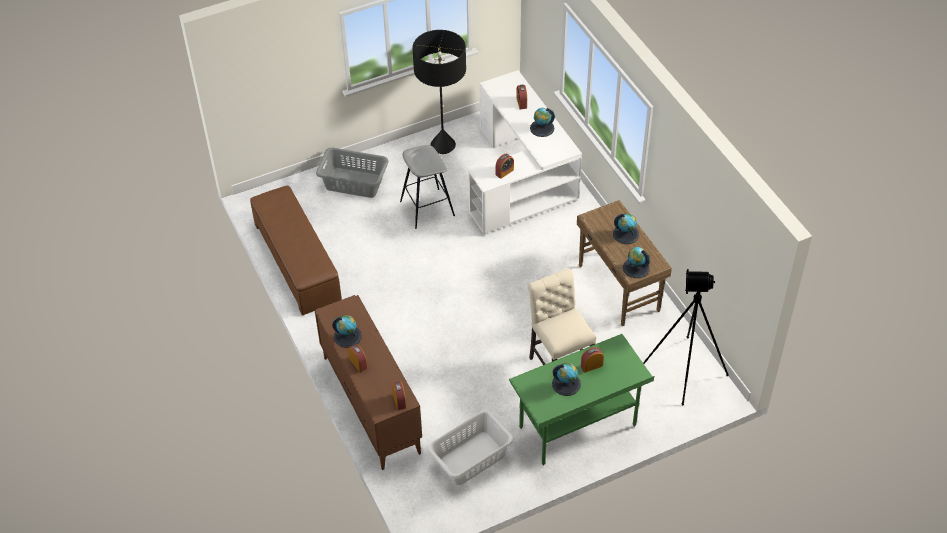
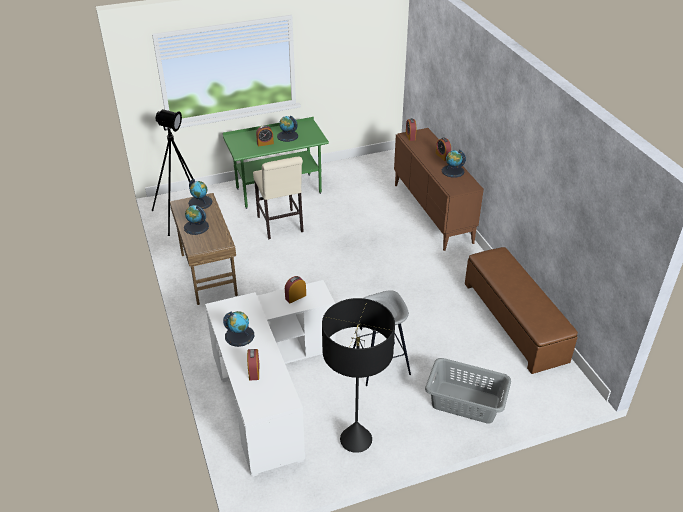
camera: 175 degrees left, 10 degrees down
white laundry basket [428,410,514,485] -> none

